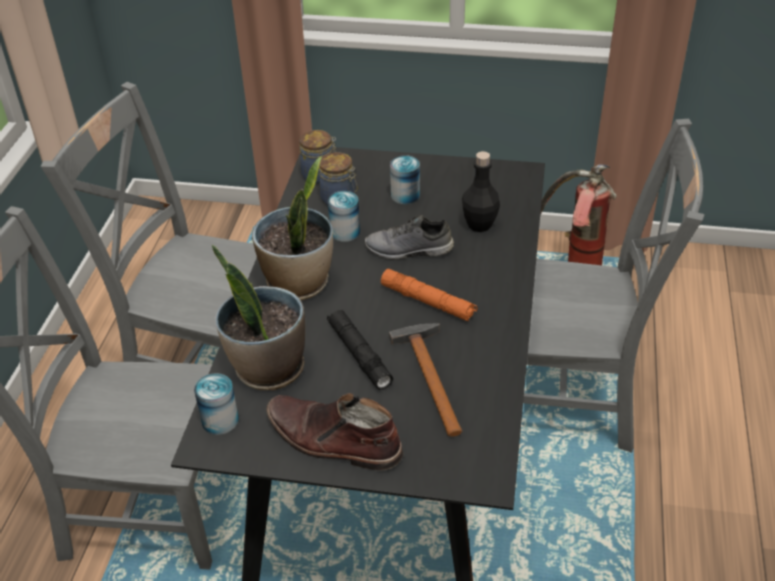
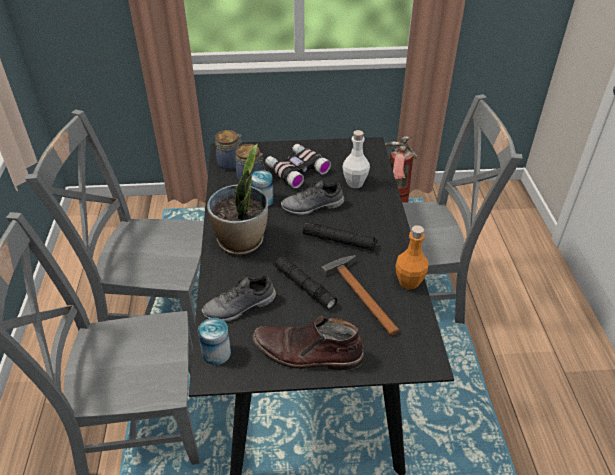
camera: 15 degrees left, 0 degrees up
potted plant [211,245,305,391] -> grey shoe [201,275,276,322]
orange flashlight [381,269,478,321] -> black flashlight [303,222,378,251]
can [390,155,420,205] -> binoculars [265,144,331,188]
black bottle [462,151,500,232] -> white bottle [342,130,370,188]
none -> orange bottle [395,225,429,290]

